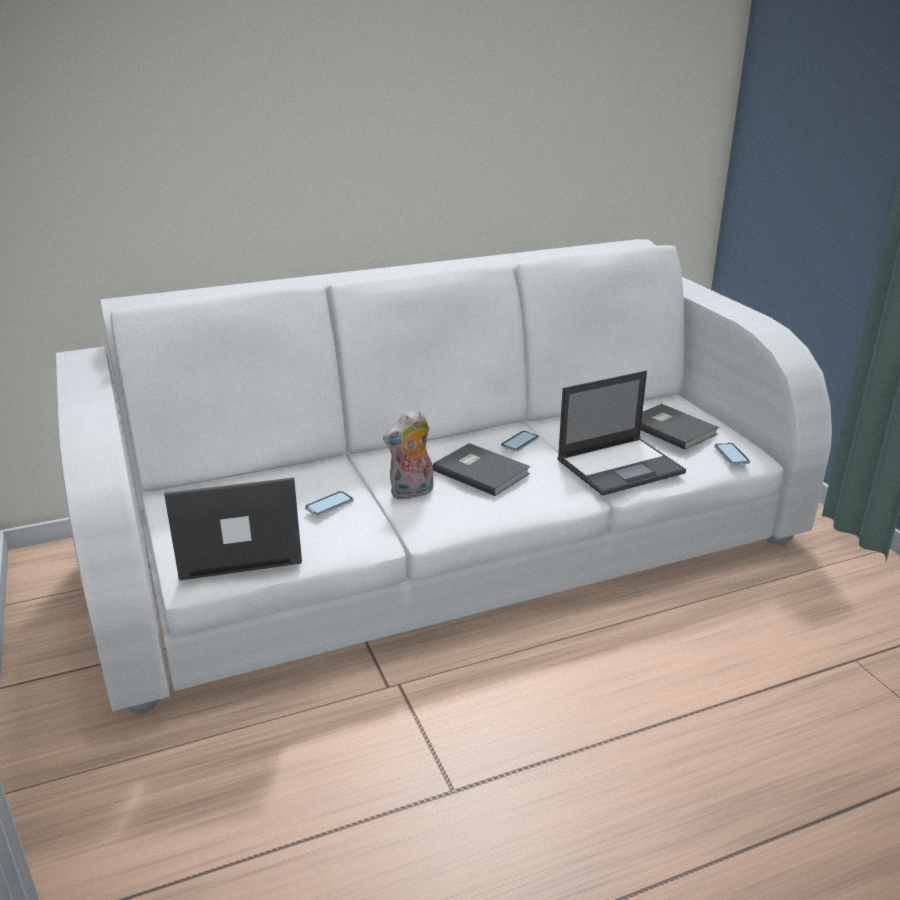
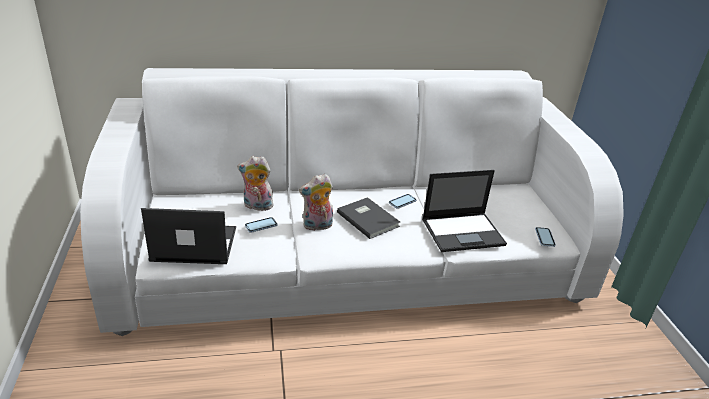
camera: 10 degrees right, 5 degrees up
grey book [641,404,719,450] -> none
none -> plush toy [237,156,275,211]

